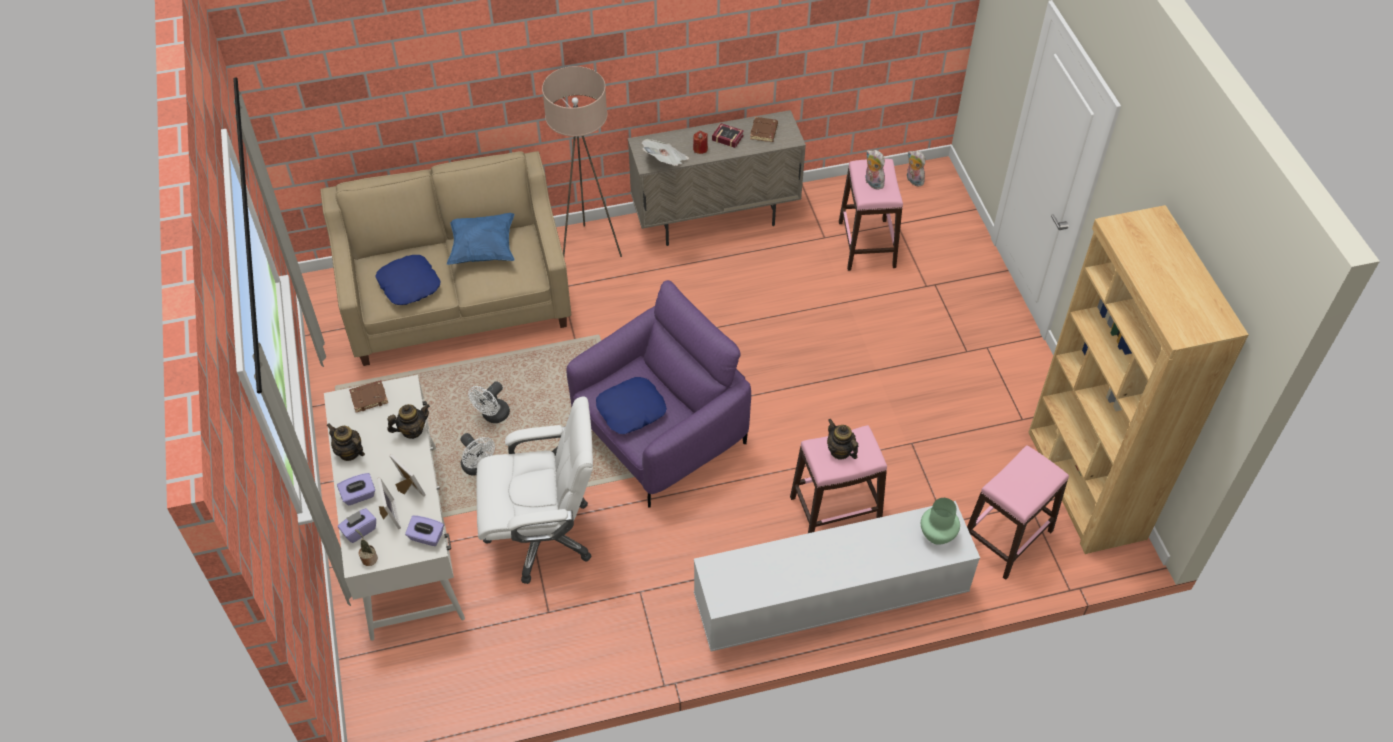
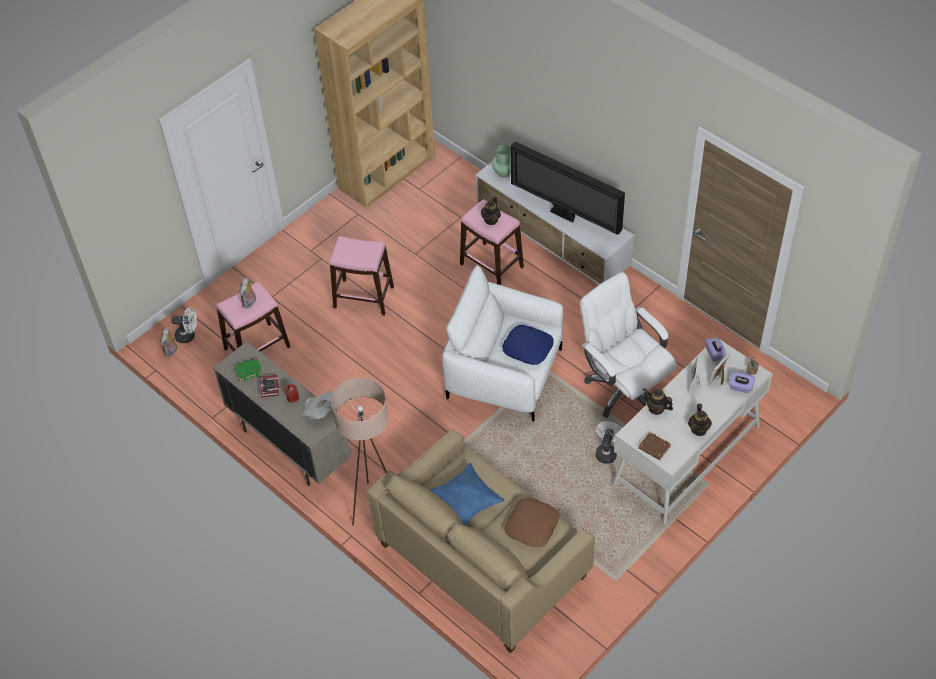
camera: 120 degrees left, 0 degrees up
purple tissue box [337,473,375,505] -> none
blue pillow [375,255,441,305] -> brown pillow [504,498,560,547]
white fan [468,381,510,423] -> white fan moved to [171,307,197,343]
purple armchair [567,280,751,507] -> white armchair [442,266,563,422]
brown book [750,117,778,142] -> green book [234,358,263,381]
pink stool [967,445,1069,580] -> pink stool moved to [329,236,394,316]
none -> television [510,141,625,235]

